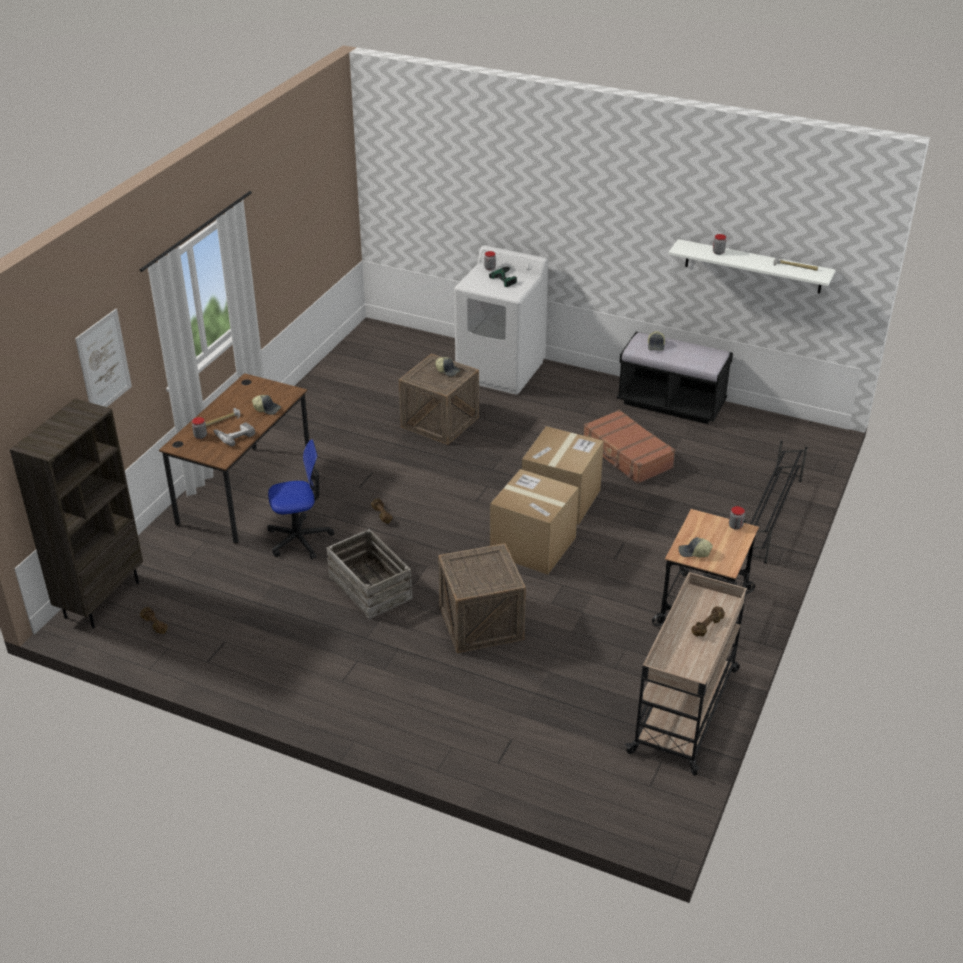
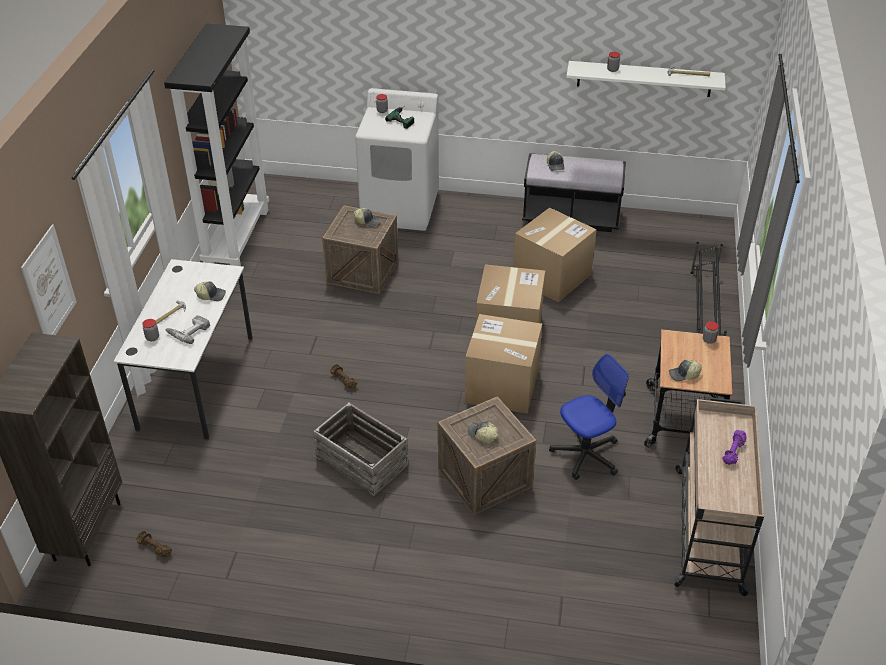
camera: 15 degrees left, 5 degrees up
brown desk [159,373,310,544] -> white desk [113,259,253,440]
office chair [267,439,334,559] -> office chair moved to [549,354,629,480]
brown suitcase [584,410,675,484] -> cardboard box [513,208,597,302]
brown dumbbell [692,606,725,636] -> purple dumbbell [722,430,746,465]
none -> black bookcase [164,24,269,266]
none -> cap [467,422,498,444]

